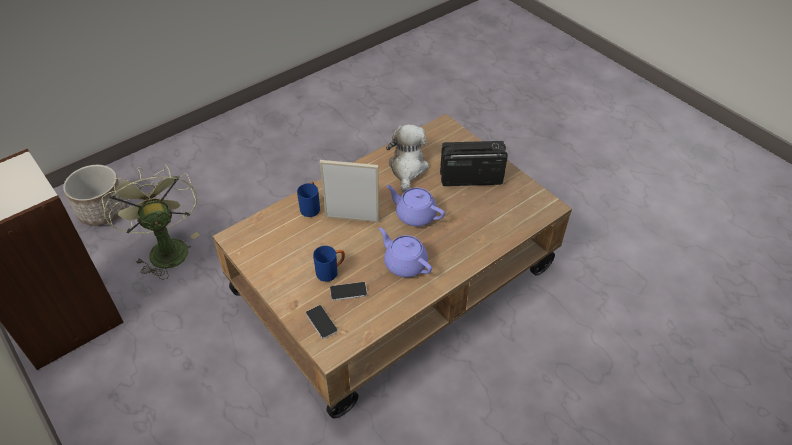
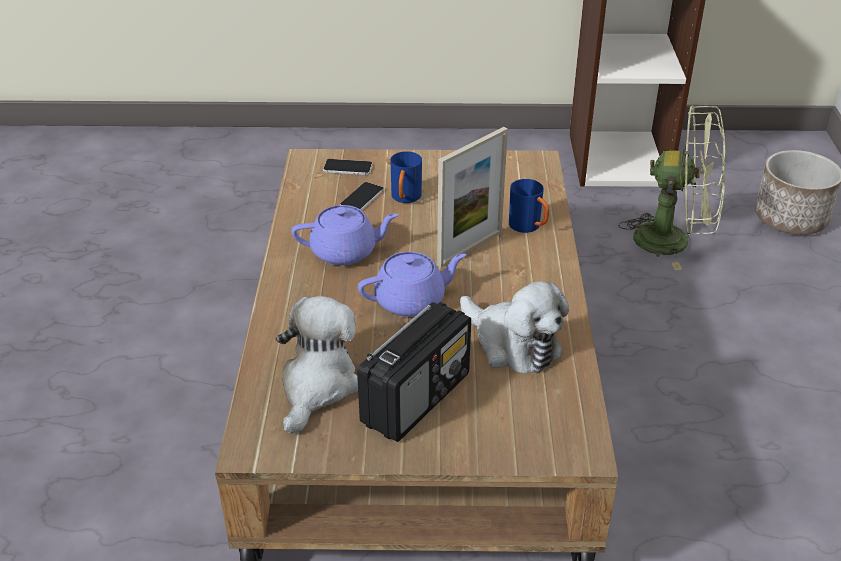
camera: 130 degrees right, 10 degrees down
none -> plush toy [276,296,358,434]

